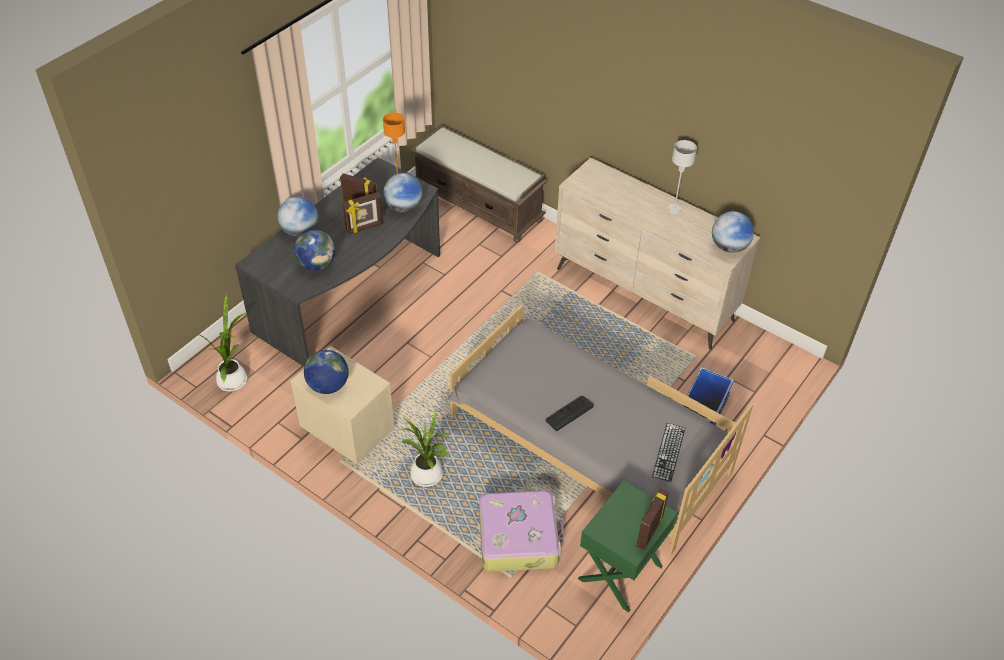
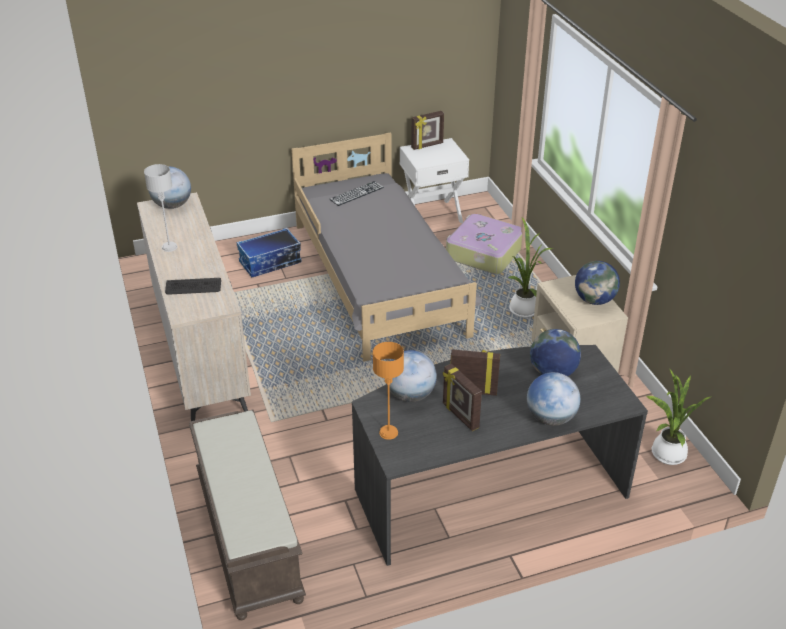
camera: 145 degrees left, 10 degrees down
keyboard [545,396,594,431] -> keyboard moved to [165,278,221,295]
green nightstand [578,480,678,612] -> white nightstand [400,138,469,223]

